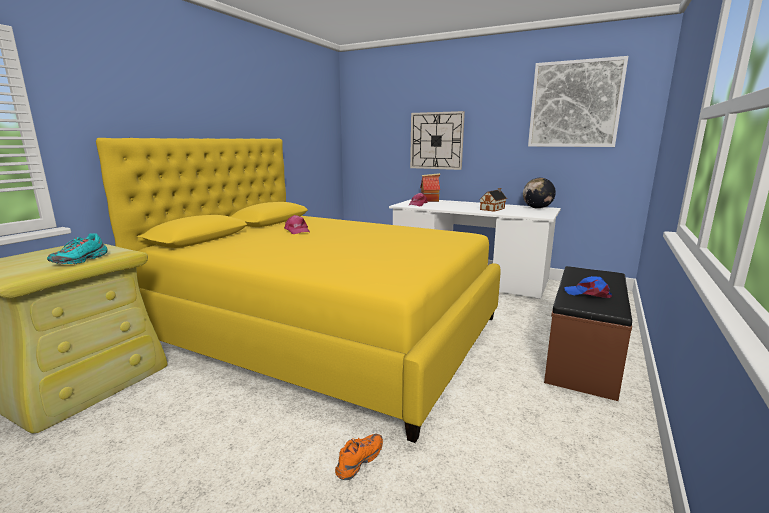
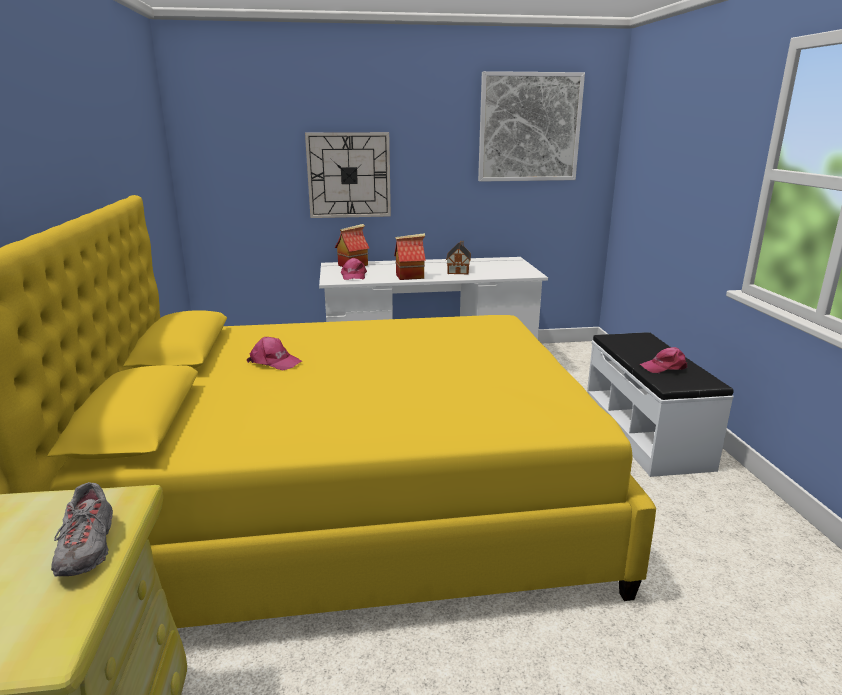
camera: 35 degrees left, 5 degrees up
turquoise shoe [47,233,108,264] -> grey shoe [51,482,113,576]
orange shoe [335,434,383,480] -> none
globe [523,178,556,209] -> none
brown bench [544,266,632,401] -> white bench [587,332,734,477]
blue cap [564,276,612,298] -> pink cap [640,347,687,373]
none -> toy house [394,233,426,280]

